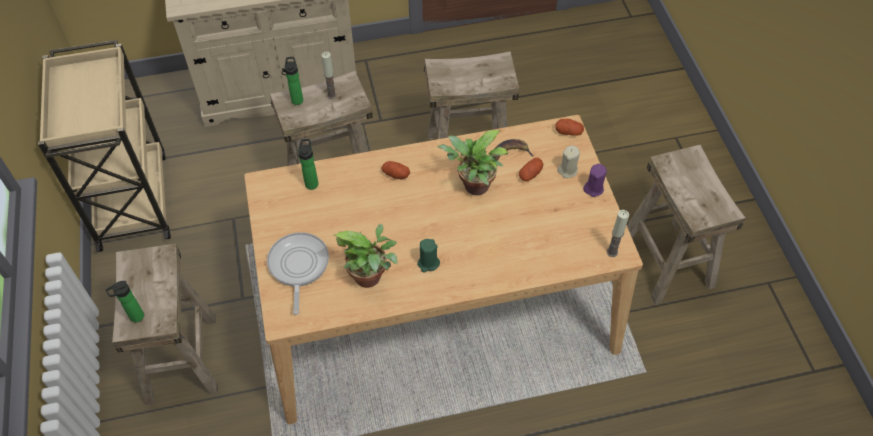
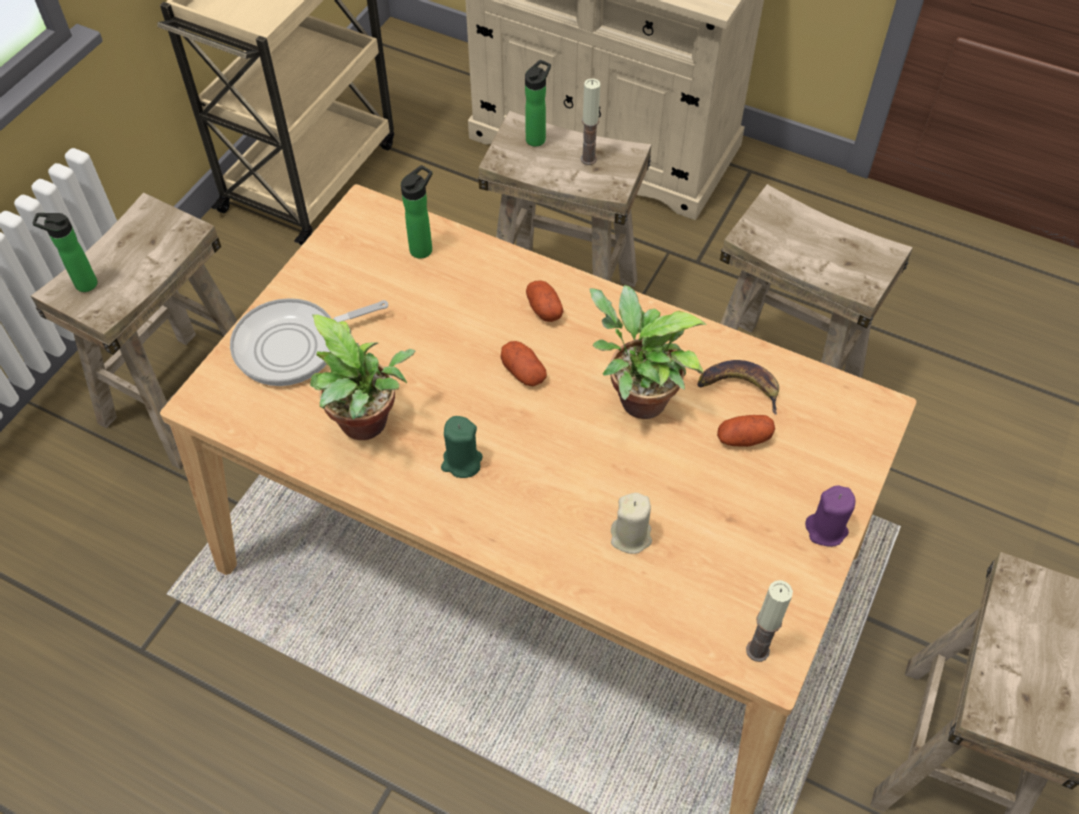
camera: 40 degrees right, 0 degrees up
frying pan [267,232,329,315] -> frying pan turned 150 degrees counterclockwise [230,298,388,386]
potato [556,119,584,136] -> potato moved to [501,341,547,387]
beige candle [557,145,580,178] -> beige candle moved to [611,493,652,554]

